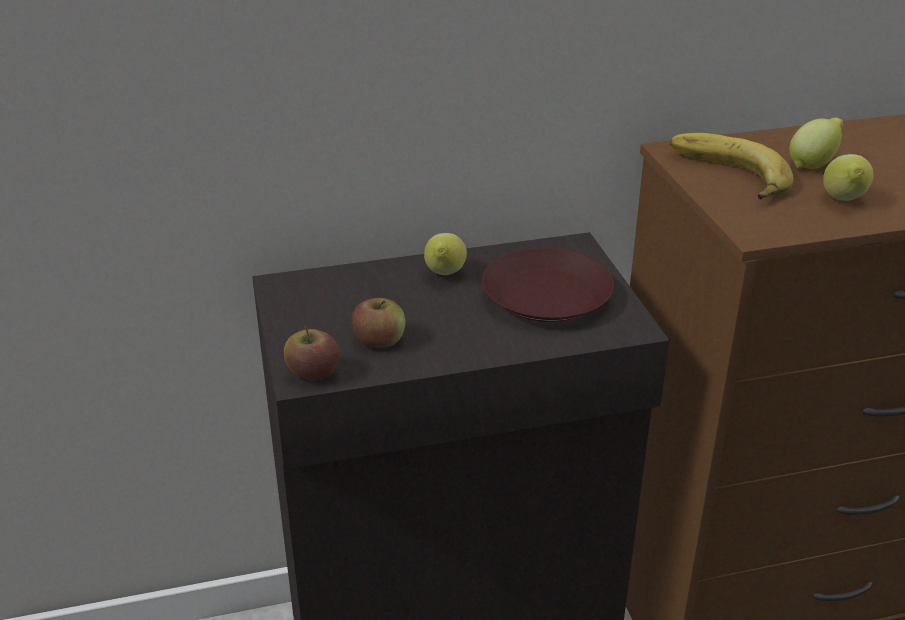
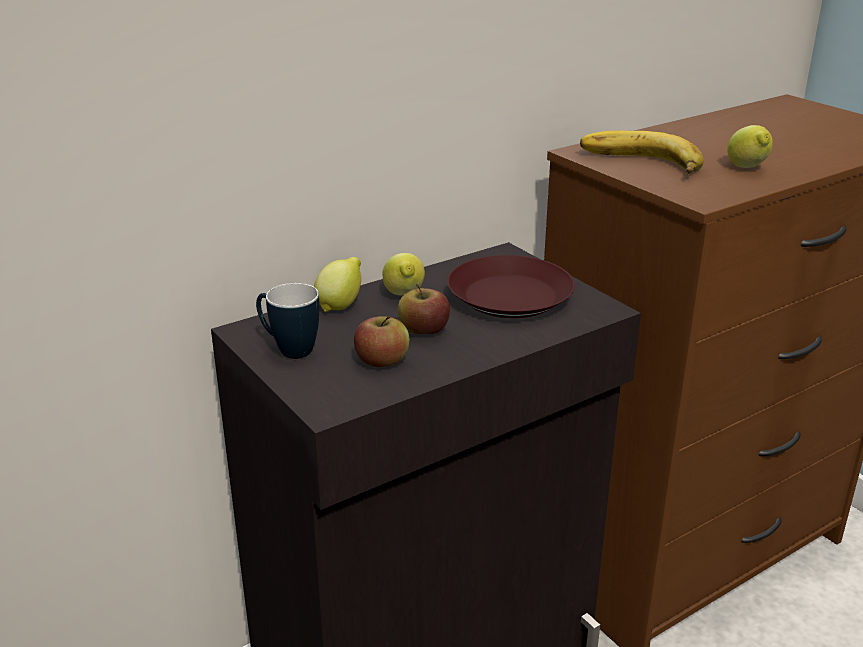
camera: 20 degrees left, 5 degrees down
apple [284,325,339,381] -> apple moved to [398,284,450,334]
lemon [789,118,843,169] -> lemon moved to [314,257,361,312]
none -> mug [256,283,320,359]

